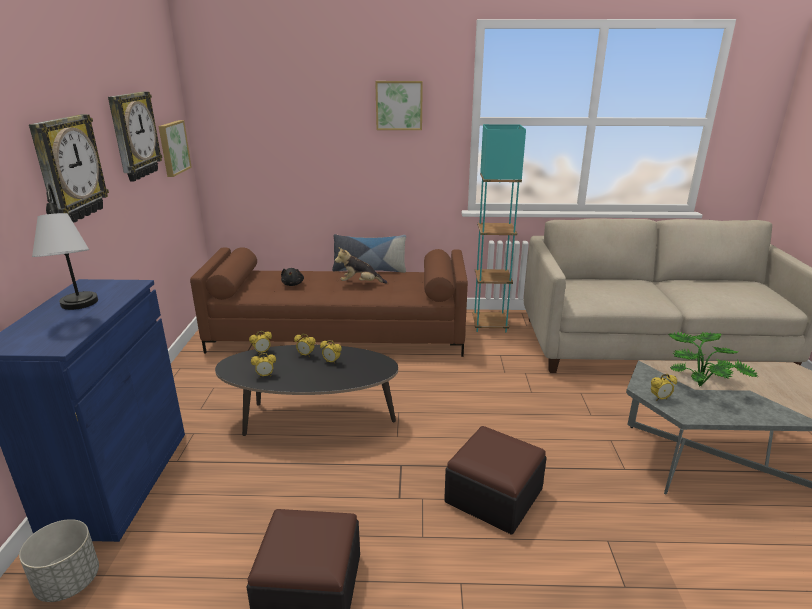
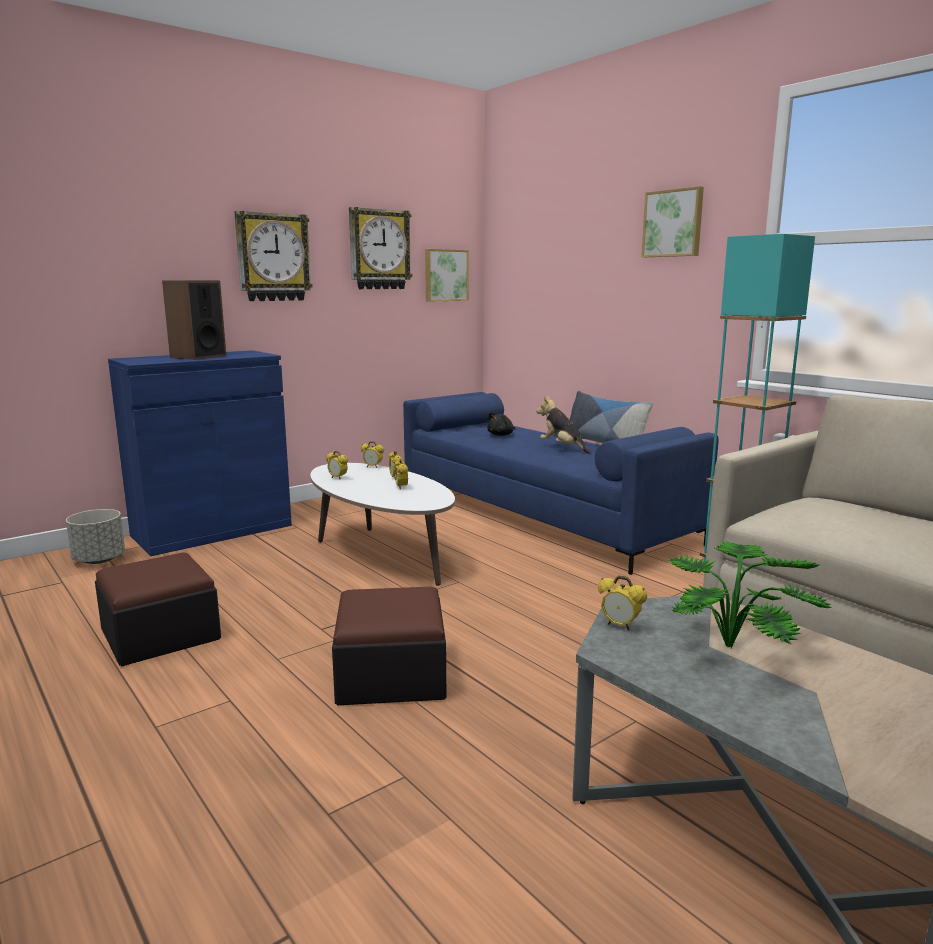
camera: 50 degrees right, 10 degrees down
table lamp [32,183,98,310] -> speaker [162,281,226,360]
brown sofa [190,247,468,357] -> blue sofa [403,392,719,575]
black coffee table [215,345,398,436] -> white coffee table [310,463,455,586]

